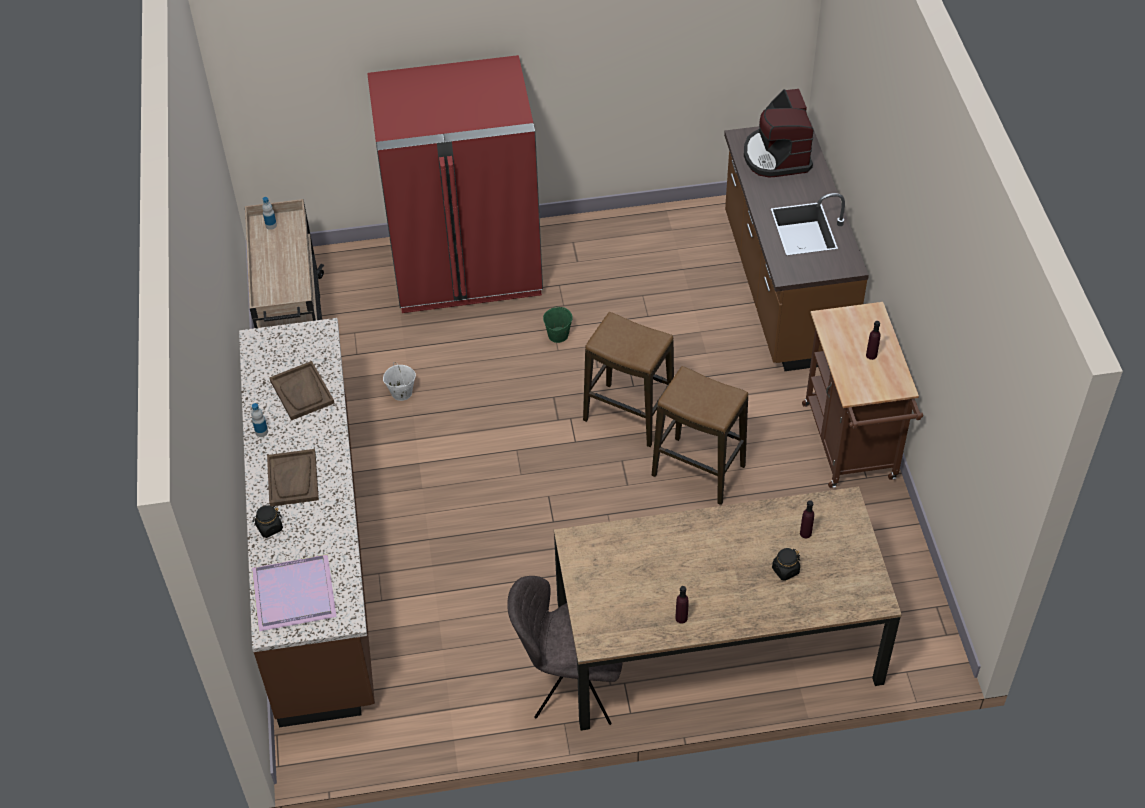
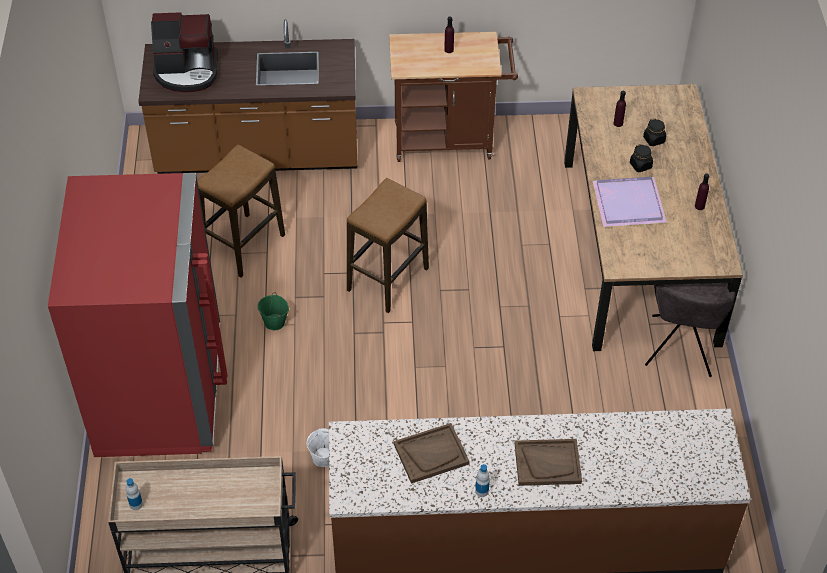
camera: 85 degrees left, 0 degrees up
black jar [252,505,283,538] -> black jar moved to [630,144,653,172]
purple tray [252,554,337,631] -> purple tray moved to [593,177,667,227]
stool [652,366,748,505] -> stool moved to [197,145,285,278]

